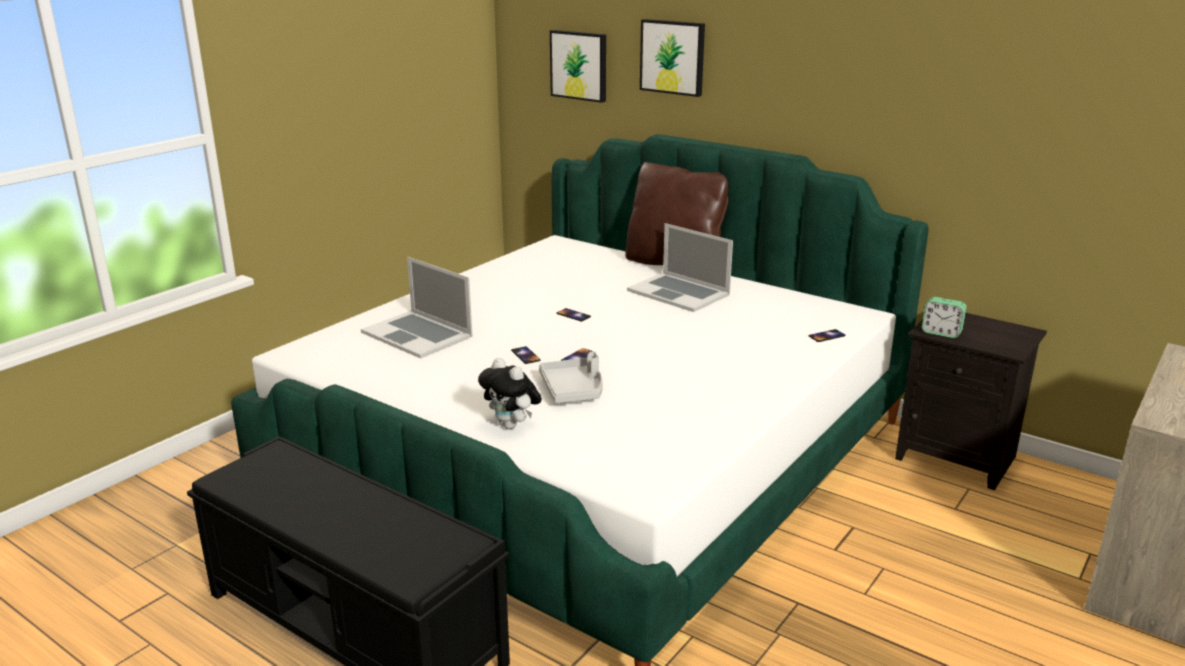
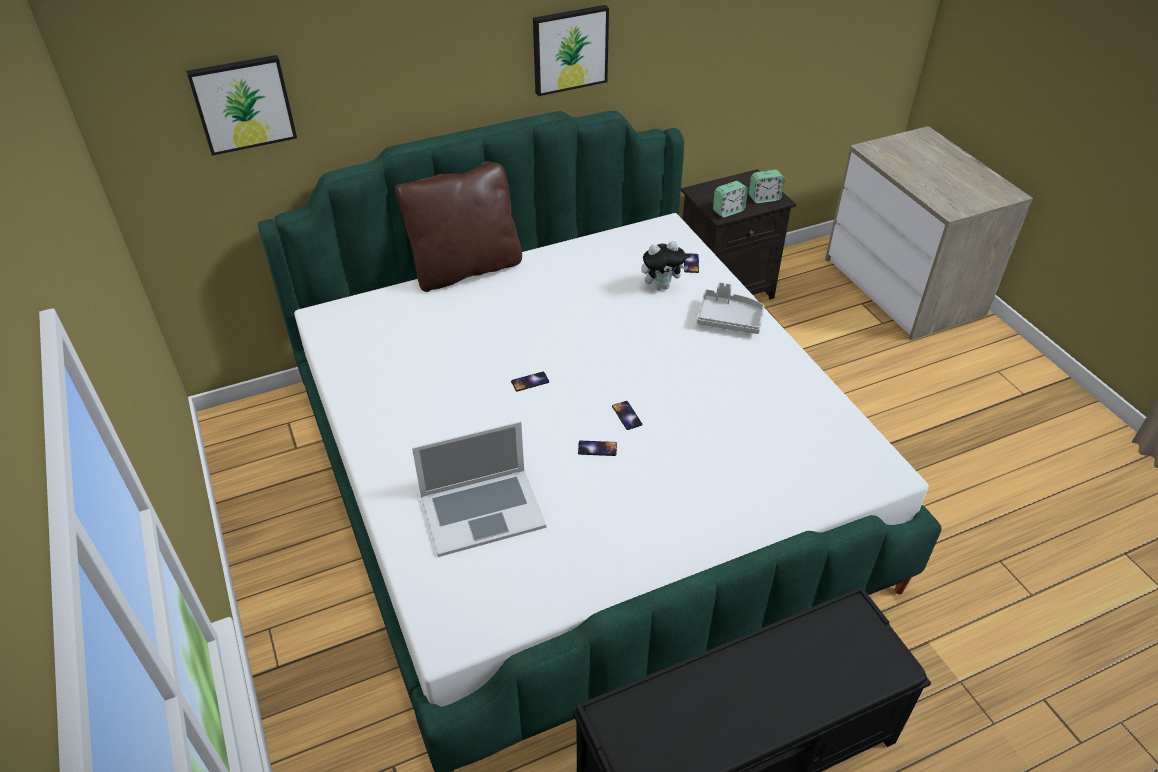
camera: 60 degrees left, 20 degrees up
plush toy [478,358,542,429] -> plush toy moved to [641,241,688,290]
grey tray [539,351,603,403] -> grey tray moved to [697,282,764,334]
laptop [627,223,733,312] -> none
picture [640,19,705,97] -> picture moved to [533,5,609,96]
none -> alarm clock [749,170,785,204]

